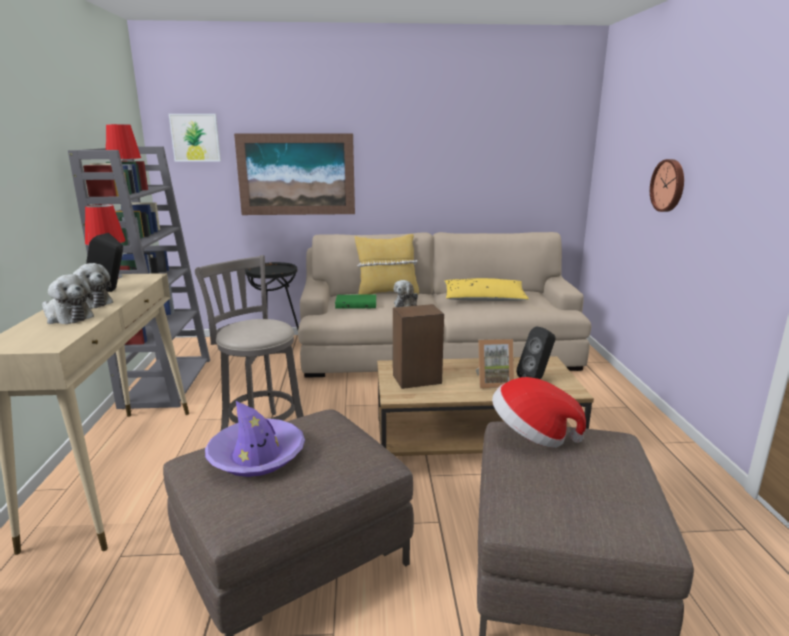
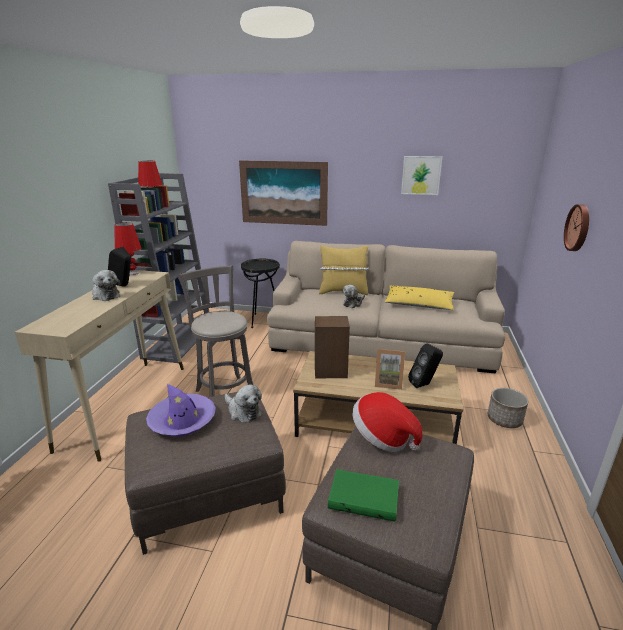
camera: 15 degrees right, 5 degrees up
plush toy [42,274,94,324] -> plush toy moved to [225,384,262,423]
picture [169,114,221,162] -> picture moved to [401,156,442,195]
green book [335,294,376,309] -> green book moved to [328,469,399,522]
none -> planter [488,388,528,428]

